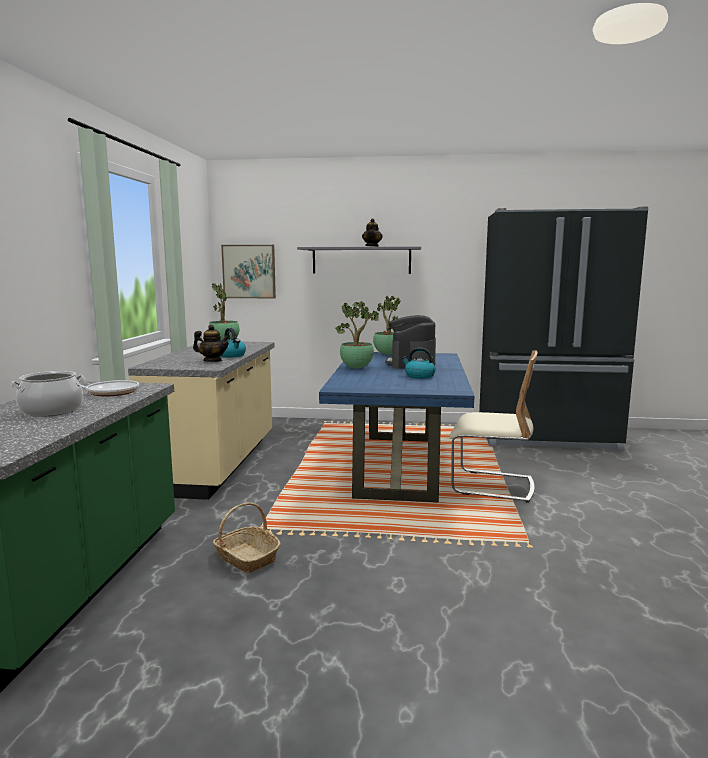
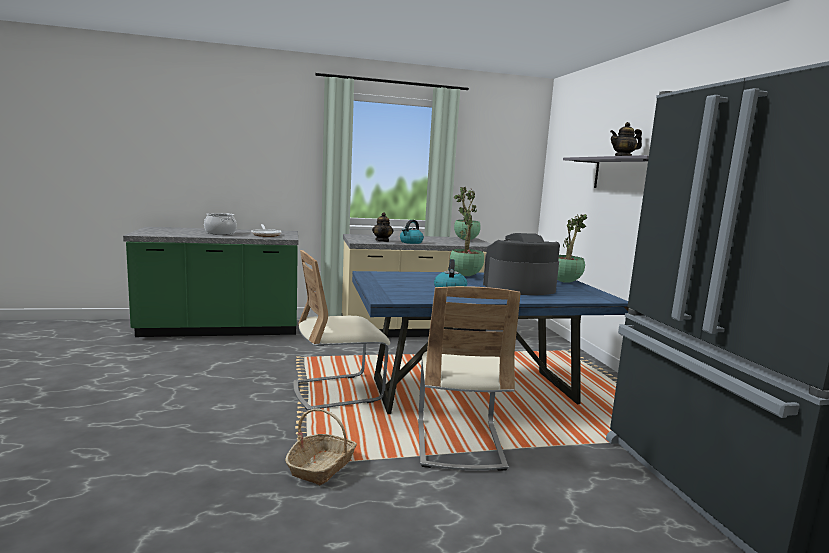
camera: 70 degrees right, 0 degrees up
basket [213,502,281,573] -> basket moved to [285,408,357,485]
picture [221,245,276,298] -> none
none -> beige chair [293,250,390,410]

